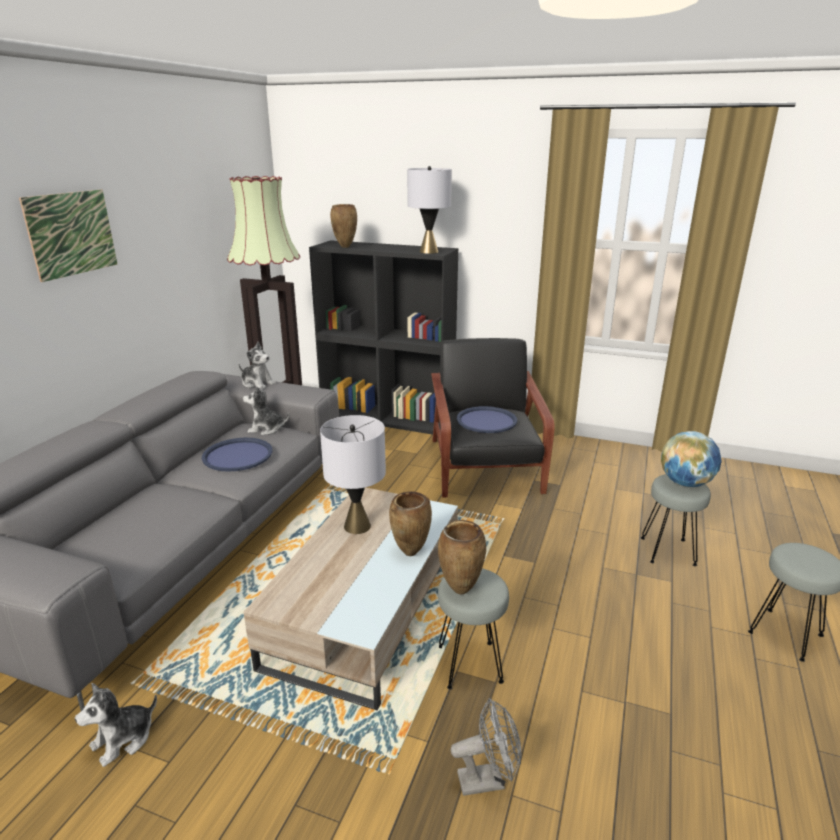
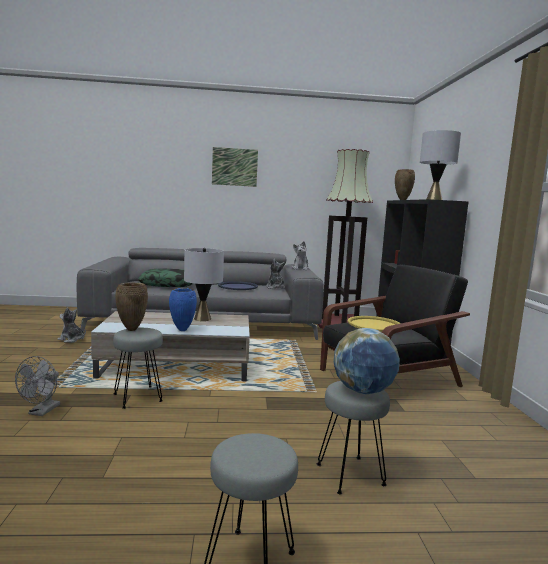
camera: 65 degrees right, 15 degrees down
brown vase [389,492,432,556] -> blue vase [169,288,197,331]
grey fan [451,698,522,796] -> grey fan turned 45 degrees clockwise [15,356,60,416]
blue tray [457,406,517,433] -> yellow tray [348,316,401,332]
none -> pillow [138,269,193,287]

